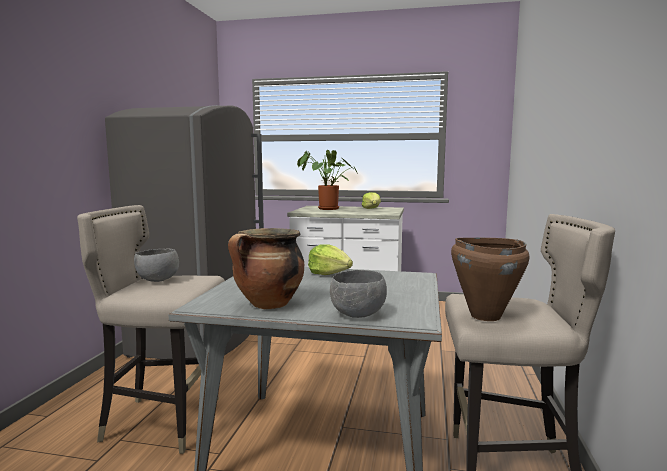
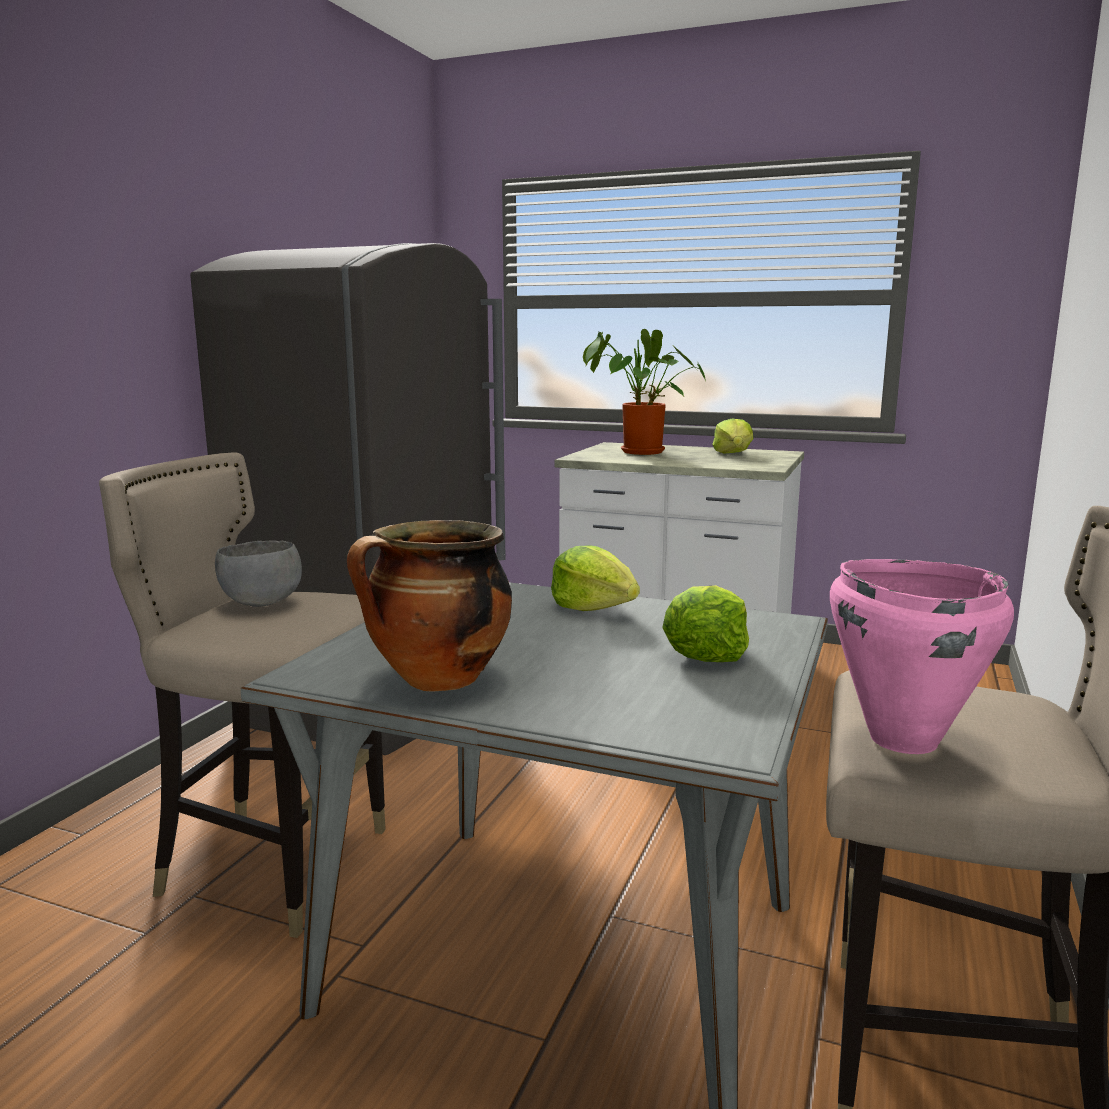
camera: 10 degrees right, 5 degrees up
grey bowl [330,270,387,318] -> none
brown cooking pot [451,238,529,321] -> pink cooking pot [830,559,1014,754]
none -> lettuce [662,585,749,662]

